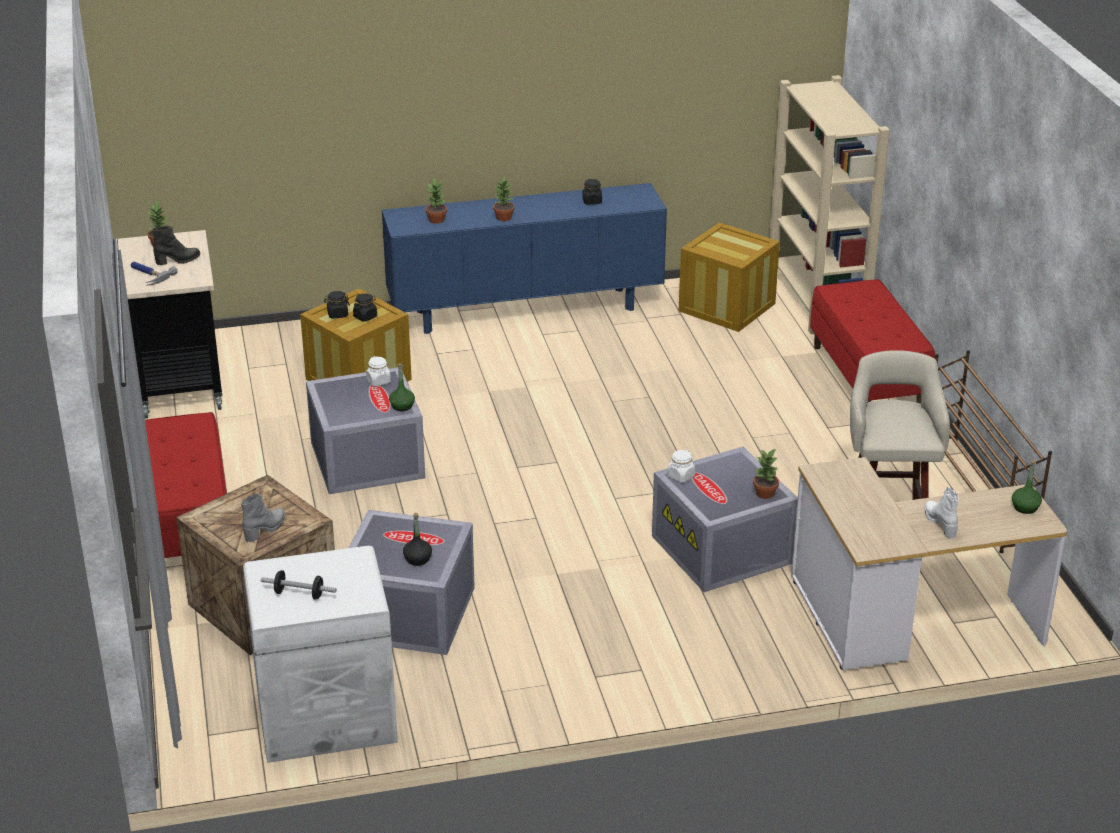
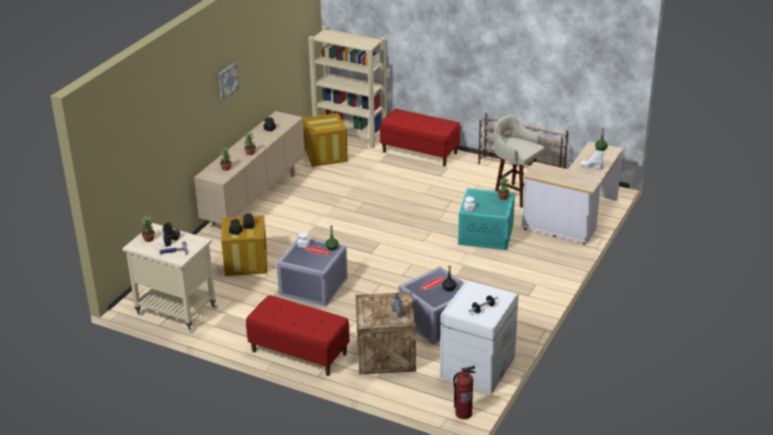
camera: 50 degrees left, 0 degrees up
black cart [118,230,222,418] -> beige cart [122,223,218,332]
blue cabinet [382,183,667,334] -> beige cabinet [194,111,305,225]
grey storage box [652,447,798,592] -> turquoise storage box [458,188,515,250]
none -> picture [218,63,239,100]
none -> fire extinguisher [453,365,476,419]

